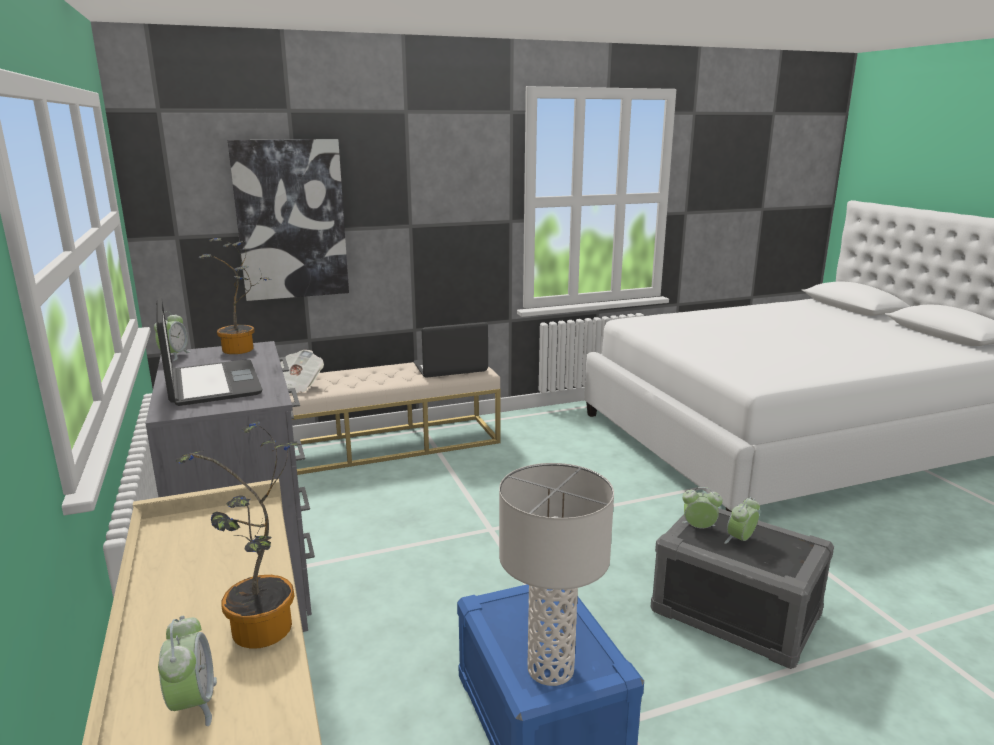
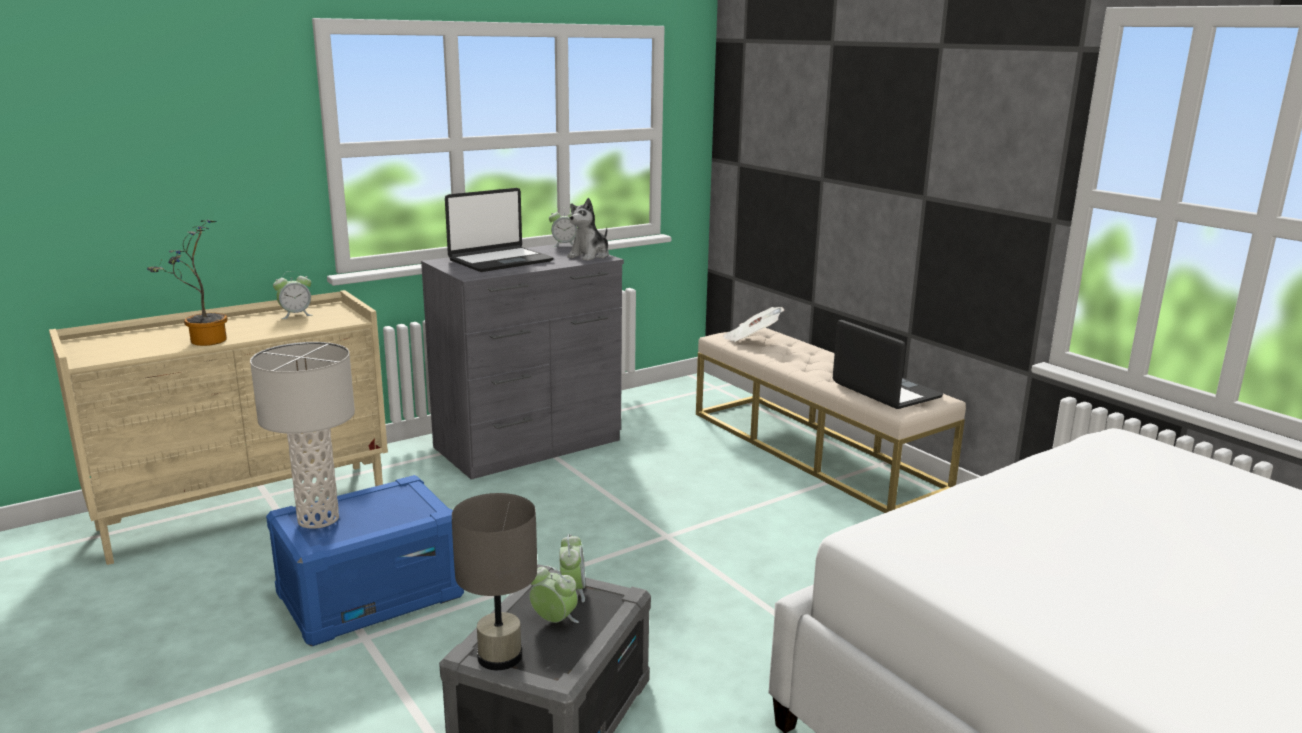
camera: 75 degrees right, 0 degrees up
alarm clock [158,616,217,726] -> alarm clock moved to [273,271,313,319]
potted plant [199,238,272,354] -> plush toy [567,198,609,261]
picture [227,139,349,301] -> none
none -> grey table lamp [452,493,537,670]

